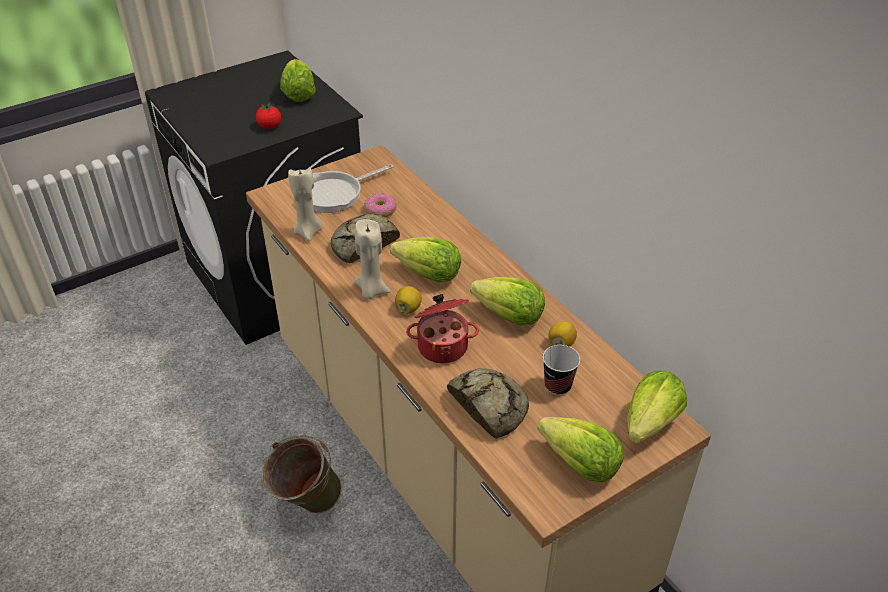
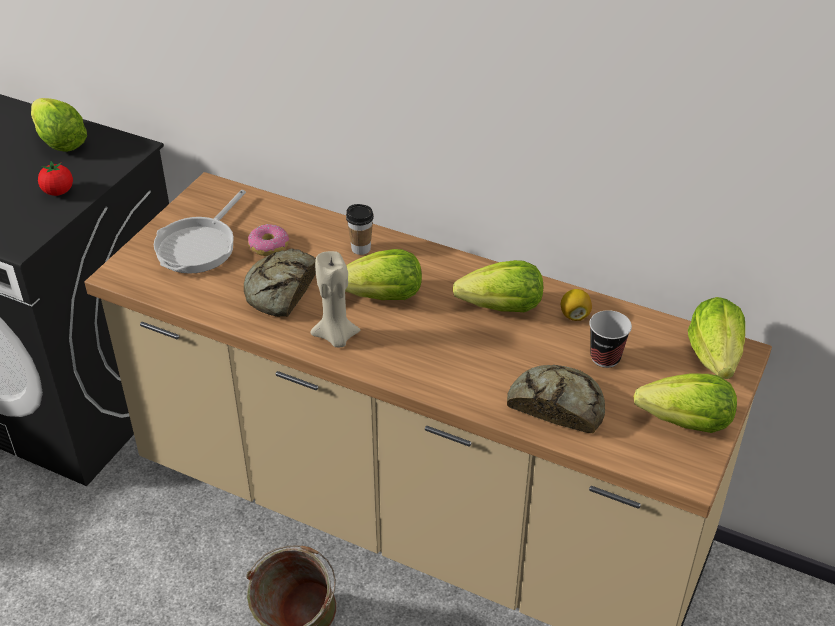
camera: 30 degrees left, 0 degrees up
beige candle [288,167,322,241] -> none
lemon [395,286,422,314] -> none
cooking pot [406,294,479,363] -> none
none -> cup [346,204,374,255]

